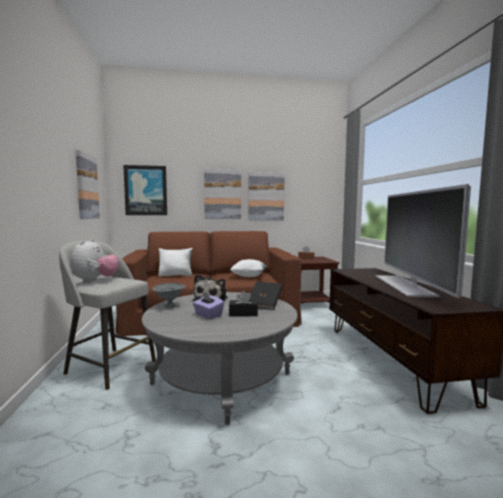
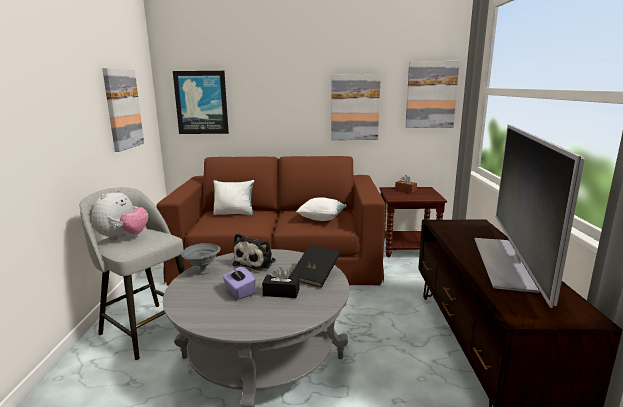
camera: 10 degrees right, 10 degrees up
picture [204,169,241,219] -> picture moved to [405,61,460,128]

